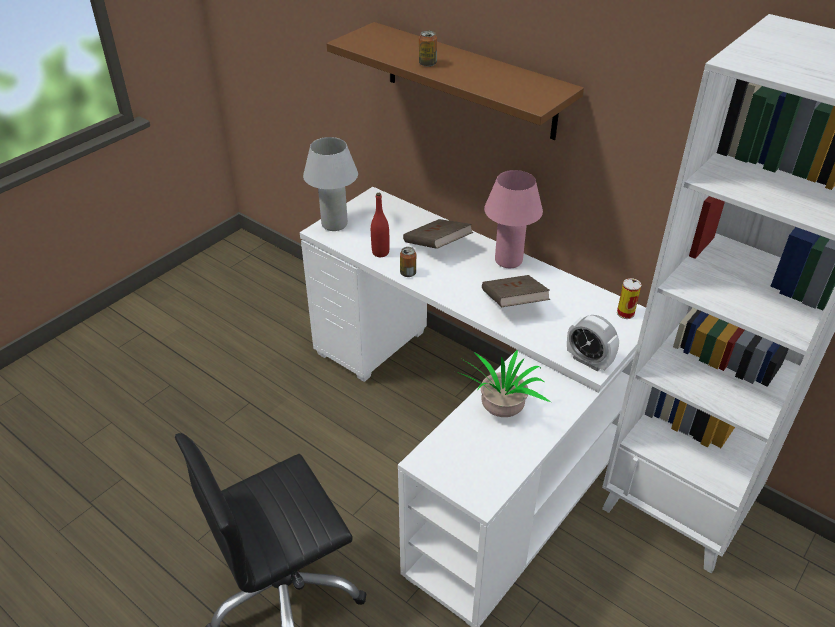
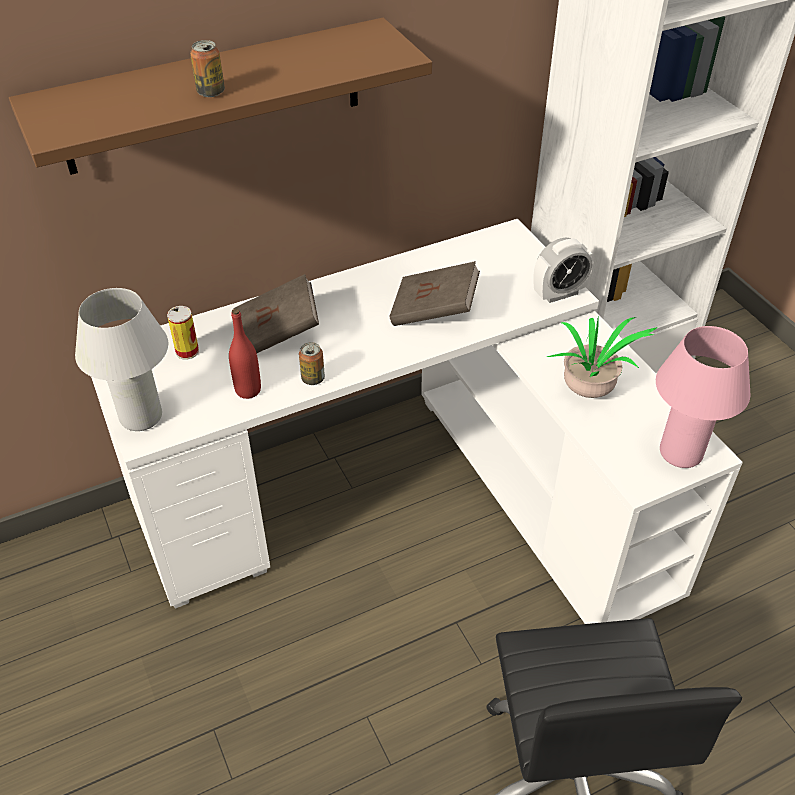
camera: 65 degrees left, 5 degrees up
pink table lamp [484,170,543,268] -> pink table lamp moved to [656,326,750,468]
can [617,278,641,319] -> can moved to [167,306,199,359]

